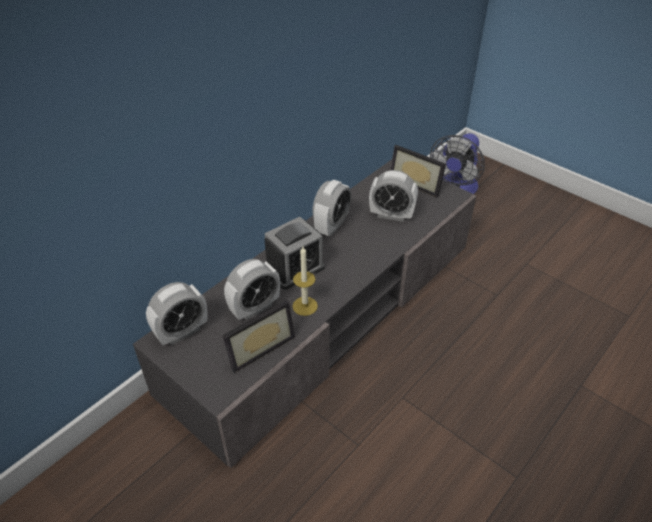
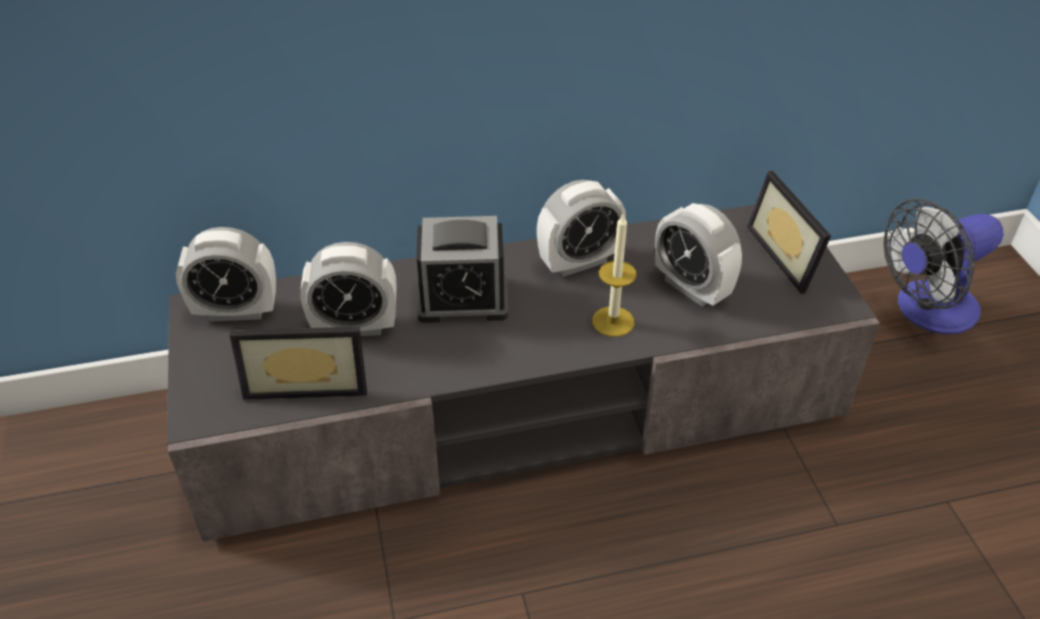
camera: 35 degrees right, 0 degrees up
candle [292,246,318,316] -> candle moved to [592,214,637,337]

